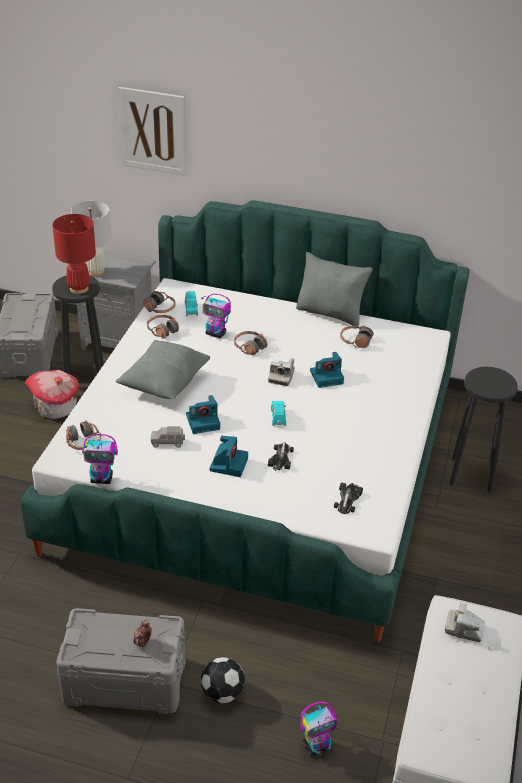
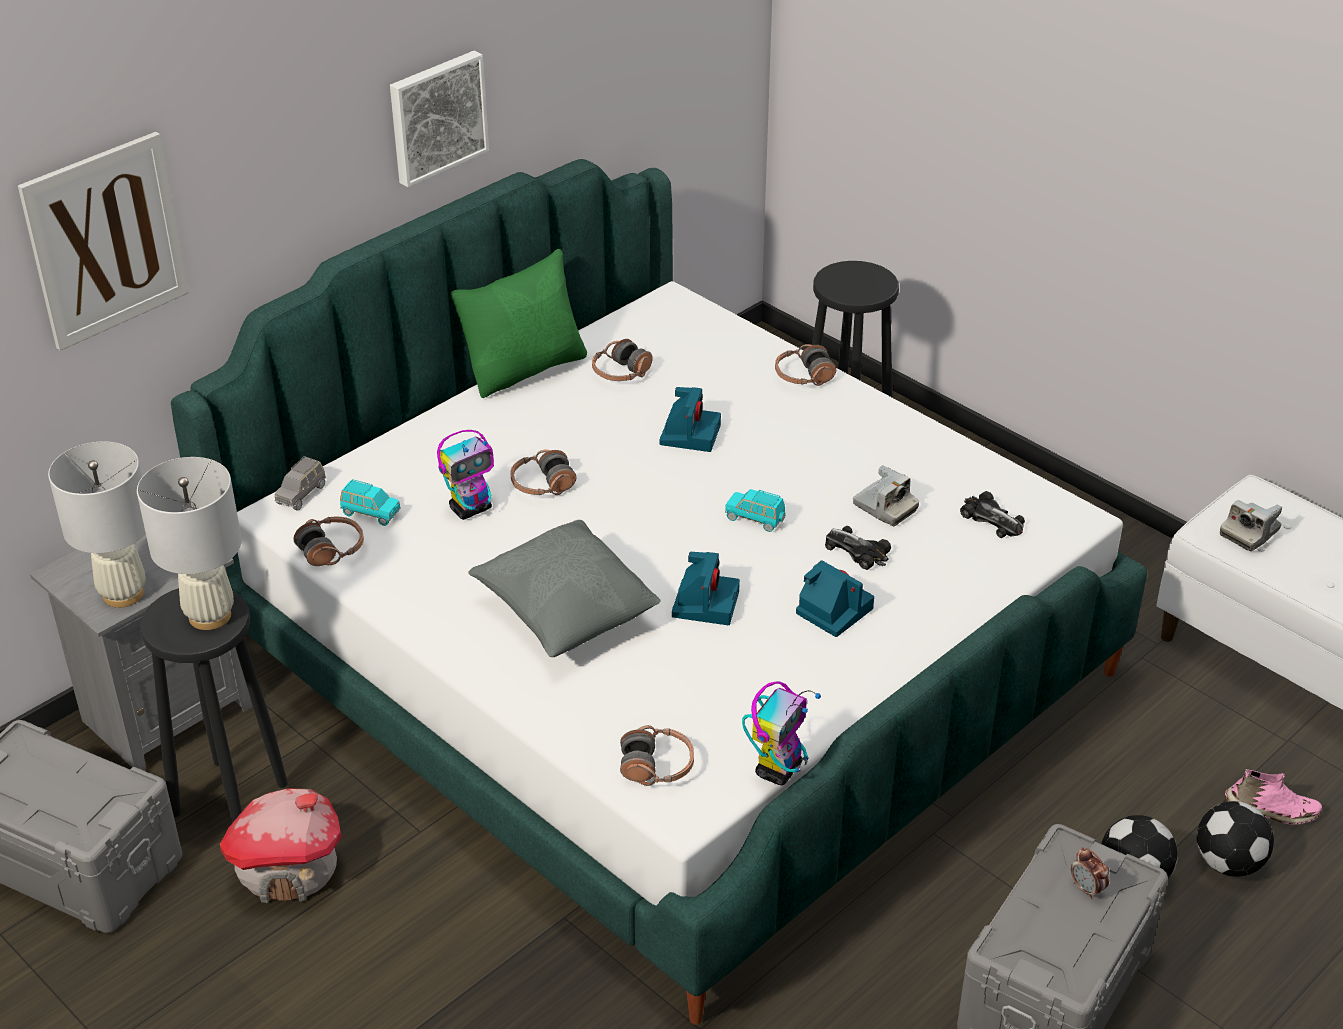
camera: 60 degrees left, 0 degrees up
red table lamp [52,214,96,294] -> white table lamp [137,457,242,630]
headphones [147,315,179,338] -> headphones moved to [775,344,836,386]
grey toy car [151,426,185,448] -> grey toy car moved to [275,456,326,511]
camera [268,358,295,386] -> camera moved to [853,465,919,526]
grey pillow [296,252,373,326] -> green pillow [451,249,587,398]
toy robot [300,702,337,756] -> pink shoe [1225,769,1322,825]
none -> picture [390,50,489,187]
none -> football [1197,801,1274,877]

